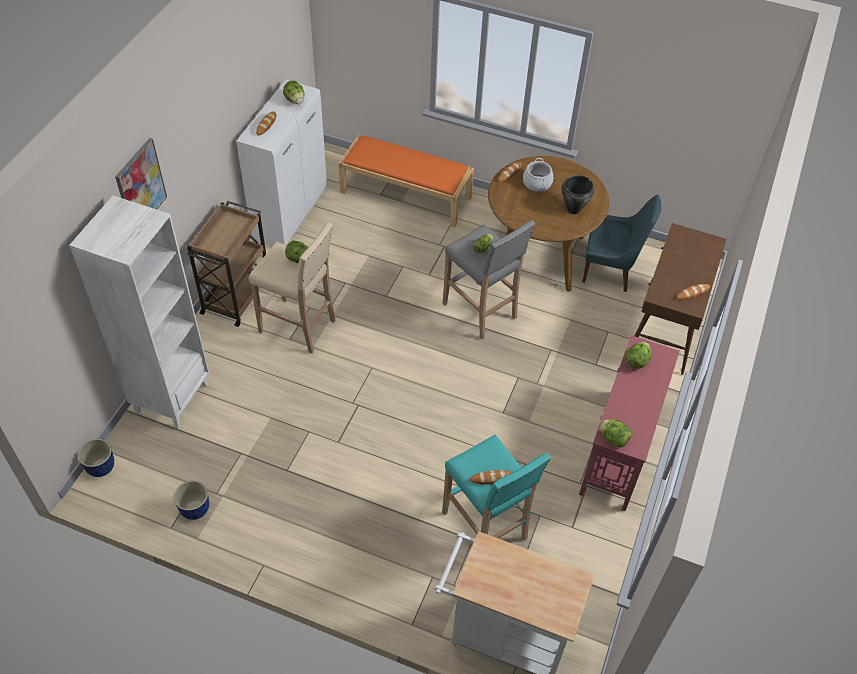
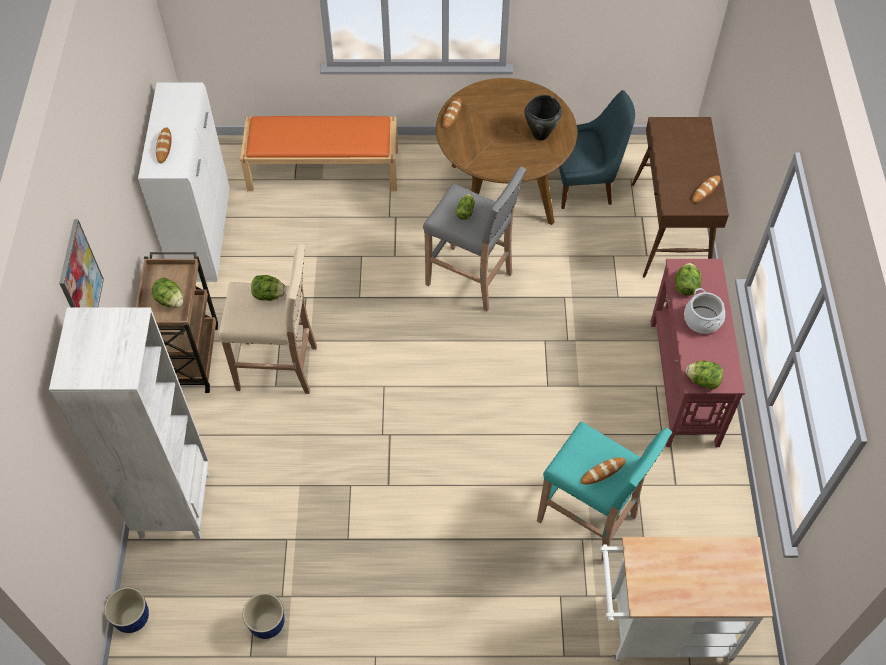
camera: 20 degrees left, 5 degrees up
lettuce [283,81,305,104] -> lettuce moved to [151,277,183,308]
cooking pot [523,158,553,192] -> cooking pot moved to [684,288,725,334]

